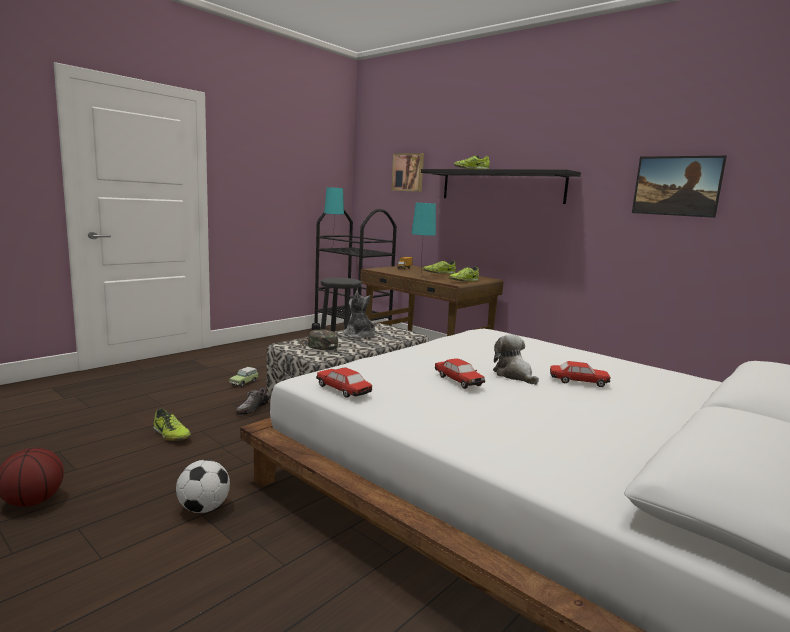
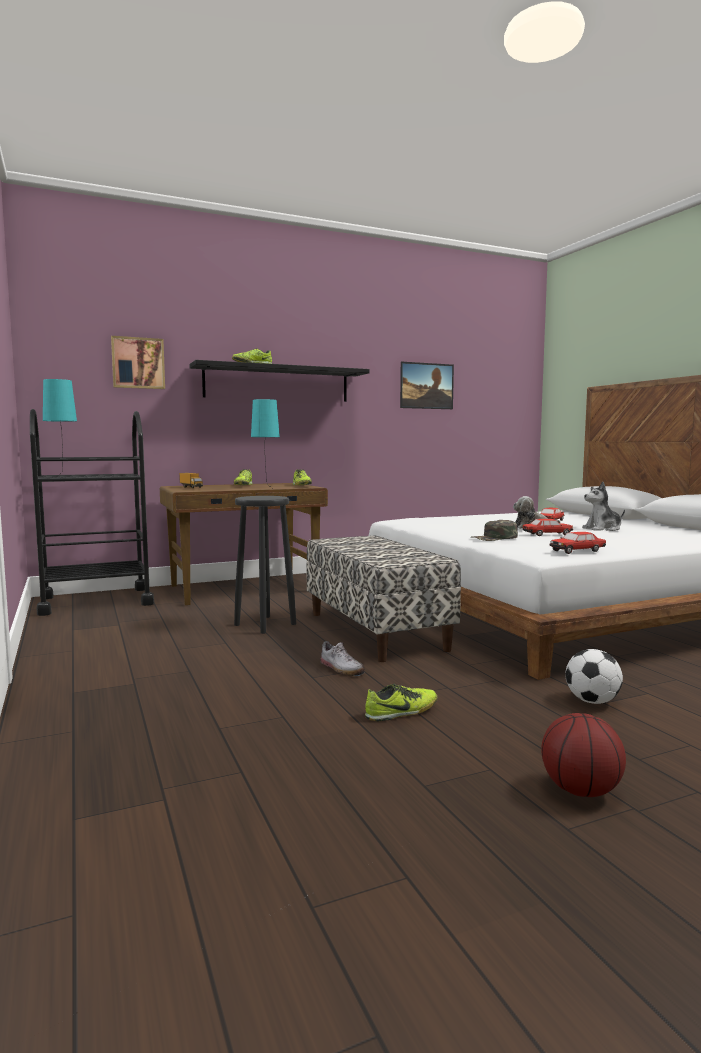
camera: 65 degrees left, 5 degrees down
toy car [229,367,258,387] -> none
green cap [299,329,338,350] -> green cap moved to [471,520,518,541]
plush toy [343,291,375,339] -> plush toy moved to [582,482,625,531]

